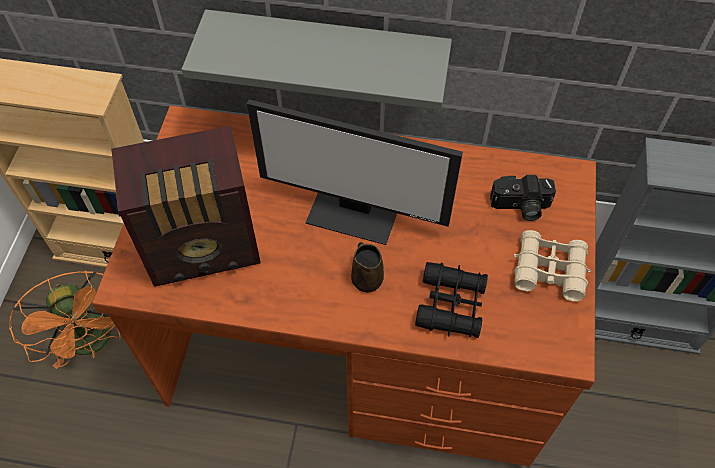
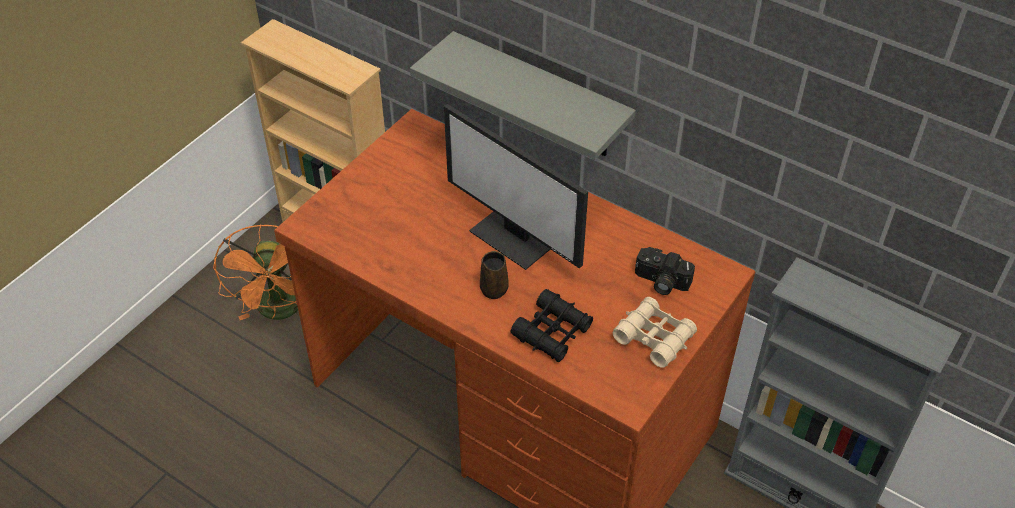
camera: 25 degrees right, 10 degrees down
radio [111,126,261,287] -> none

